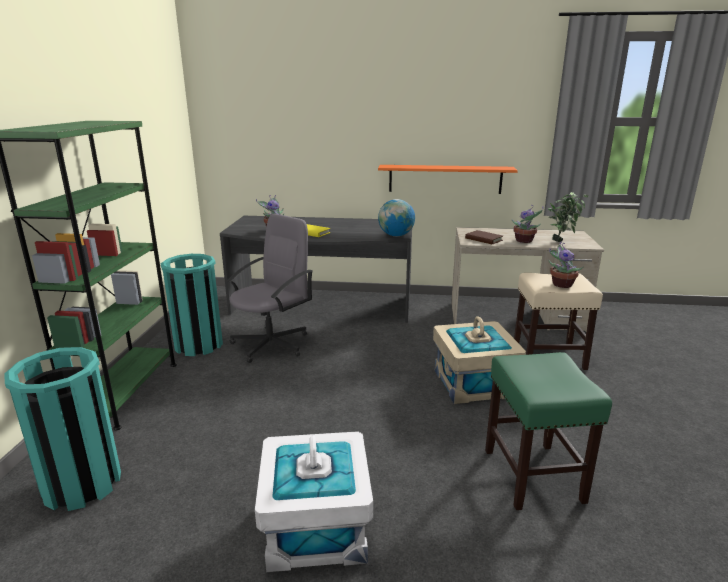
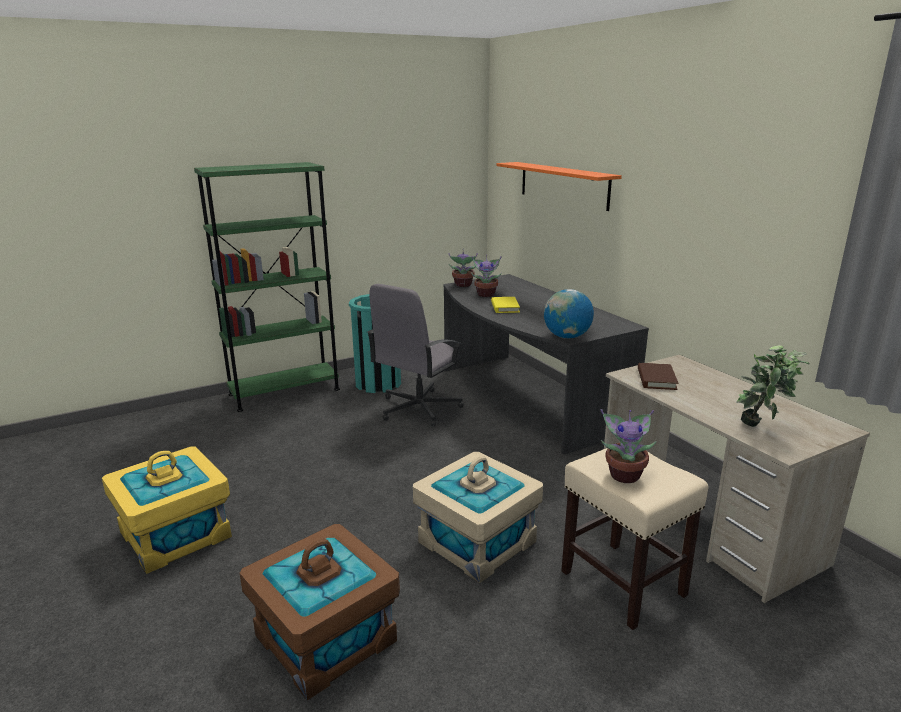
camera: 55 degrees right, 0 degrees up
turquoise trash can [4,347,121,511] -> none
grey office chair [227,213,313,363] -> grey office chair turned 120 degrees clockwise [367,284,464,427]
white storage box [255,431,373,572] -> yellow storage box [102,447,232,574]
orange shelf [378,165,518,194] -> orange shelf moved to [497,162,622,211]
green stool [485,352,612,510] -> brown storage box [240,524,400,700]
potted plant [512,205,544,243] -> potted plant moved to [448,252,478,287]

